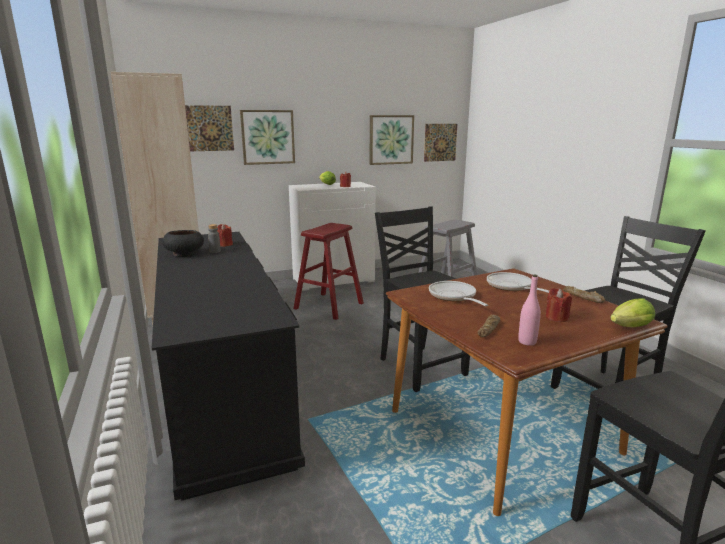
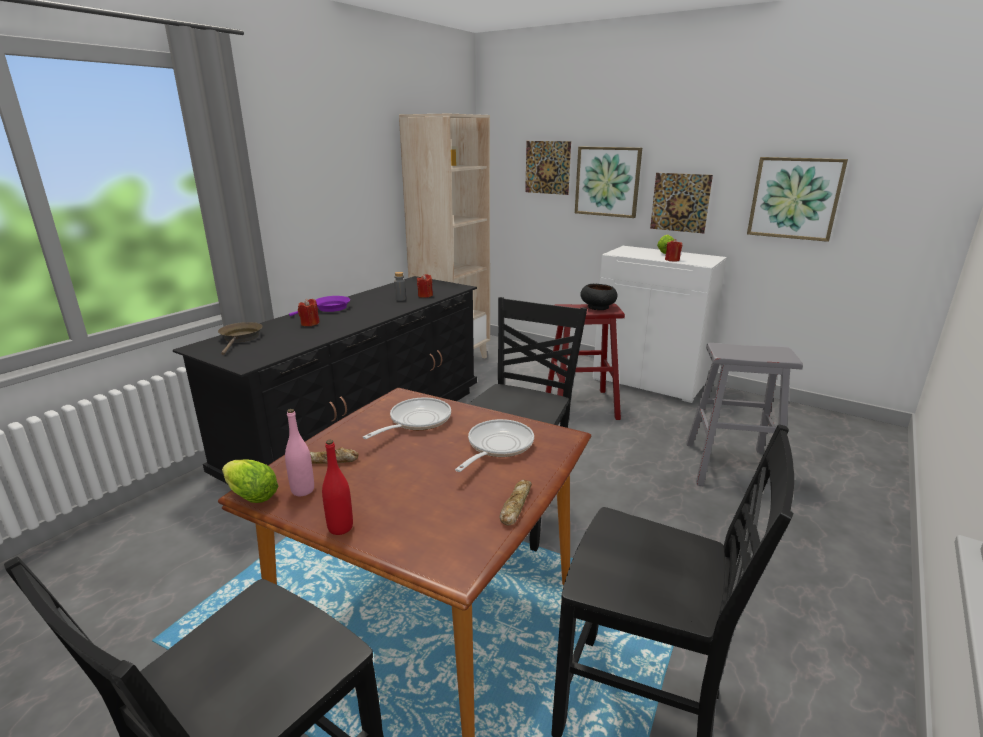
camera: 55 degrees right, 5 degrees up
black bowl [162,230,204,257] -> black bowl moved to [580,284,618,310]
picture [424,124,457,162] -> picture moved to [650,173,713,233]
red candle [546,288,572,322] -> red candle moved to [298,299,320,326]
lettuce [610,298,655,327] -> lettuce moved to [222,460,278,503]
none -> brown frying pan [218,322,263,355]
none -> purple frying pan [289,296,350,316]
none -> red bottle [322,440,353,535]

